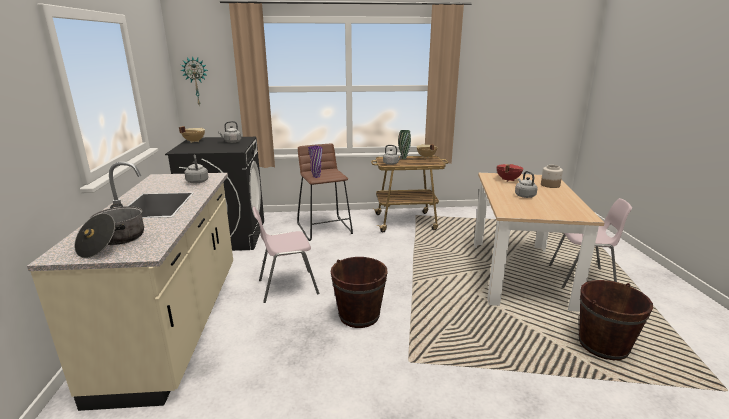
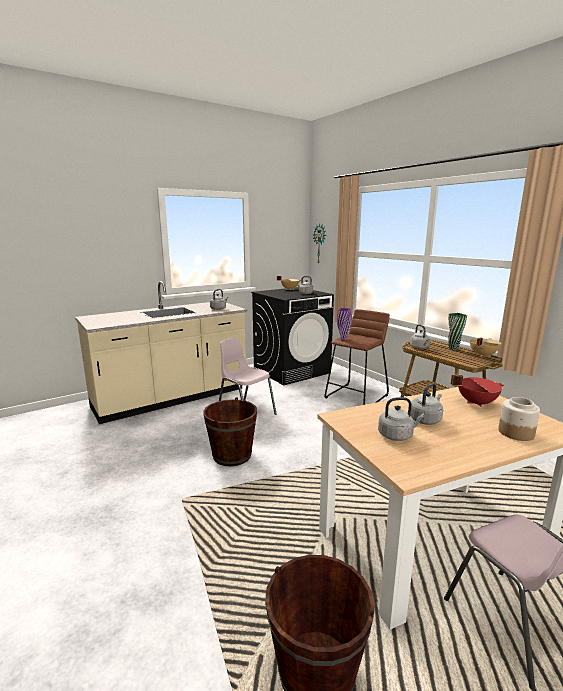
camera: 60 degrees right, 5 degrees down
cooking pot [74,203,144,258] -> none
none -> grey kettle [378,397,424,441]

